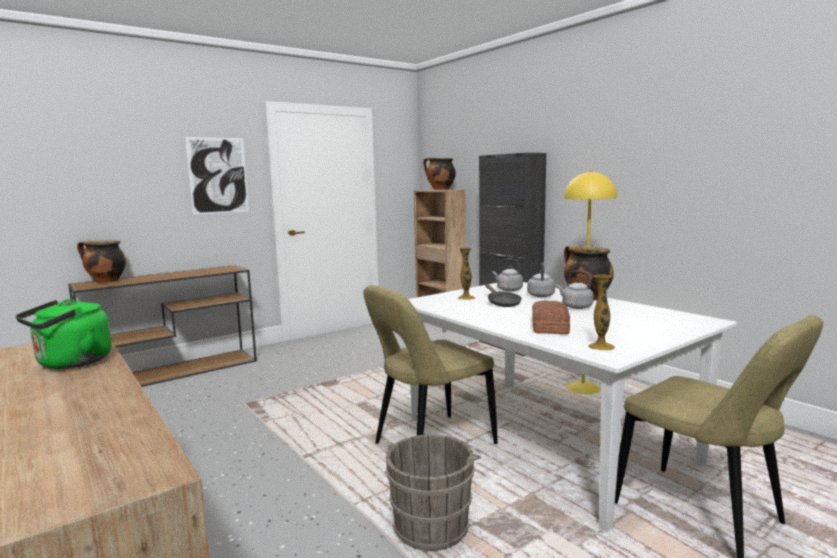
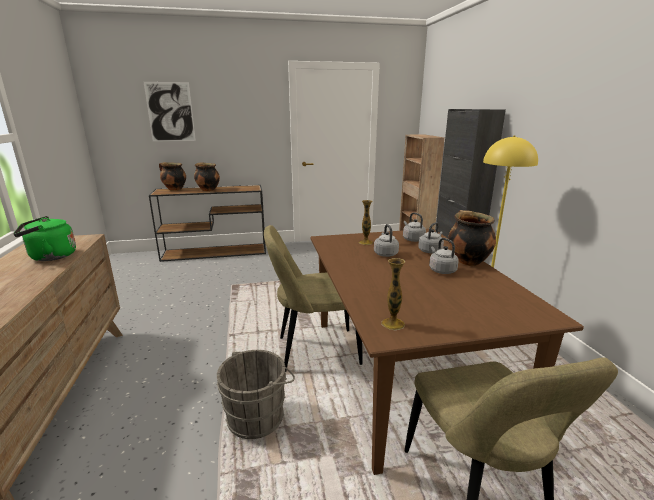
camera: 25 degrees right, 10 degrees up
picture [185,137,249,215] -> picture moved to [144,82,196,142]
white dining table [408,282,737,532] -> brown dining table [311,229,584,475]
cooking pot [423,158,456,190] -> cooking pot moved to [194,162,220,192]
black frying pan [485,284,522,307] -> grey kettle [374,224,399,257]
bread [532,300,570,334] -> none

